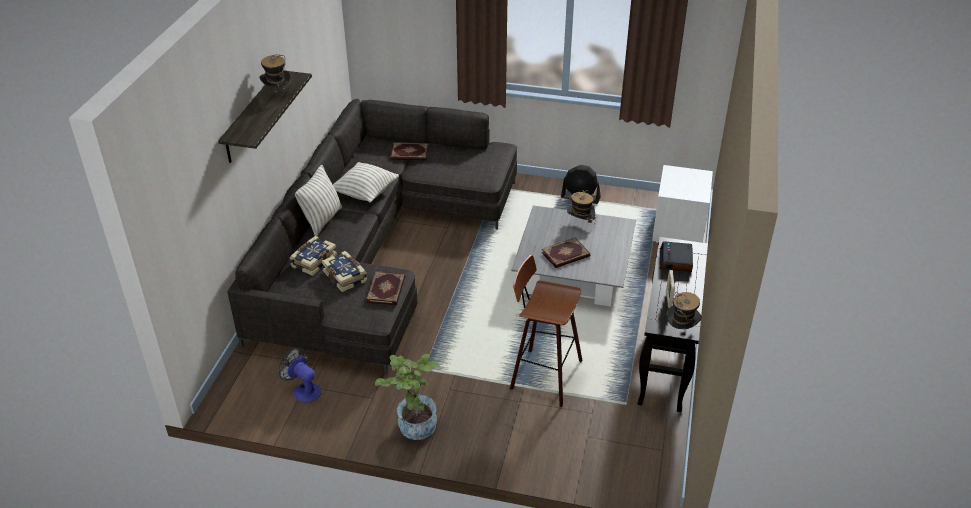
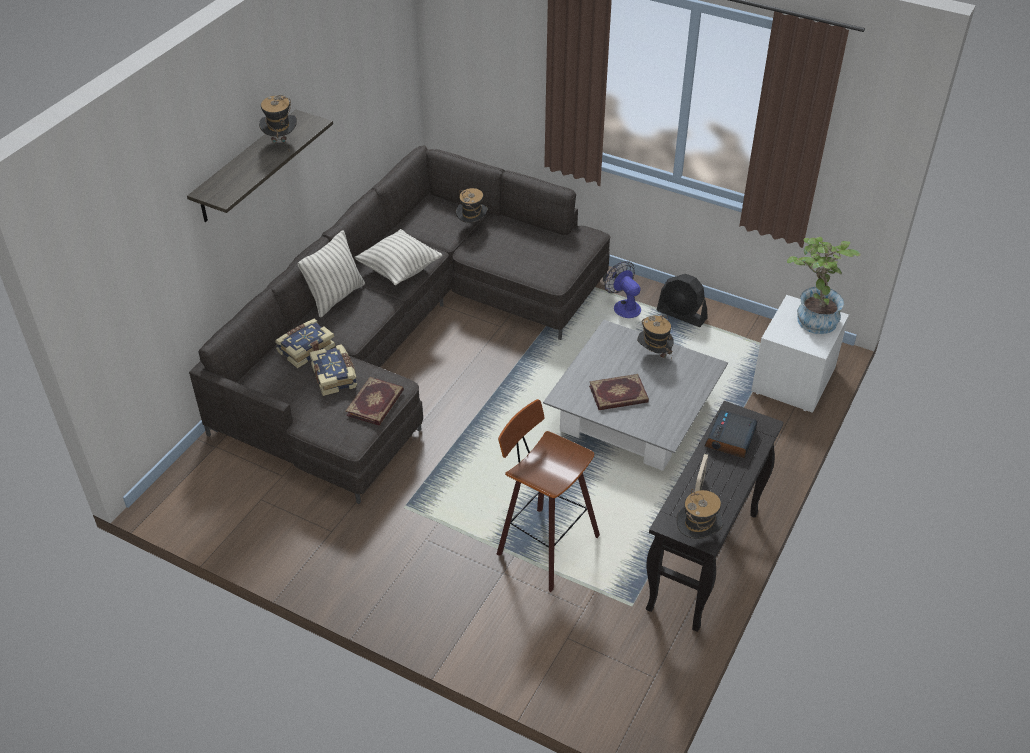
camera: 15 degrees right, 5 degrees up
fan [278,348,321,403] -> fan moved to [604,261,641,318]
potted plant [375,354,440,440] -> potted plant moved to [787,237,861,334]
book [390,143,429,161] -> hat [456,188,488,223]

